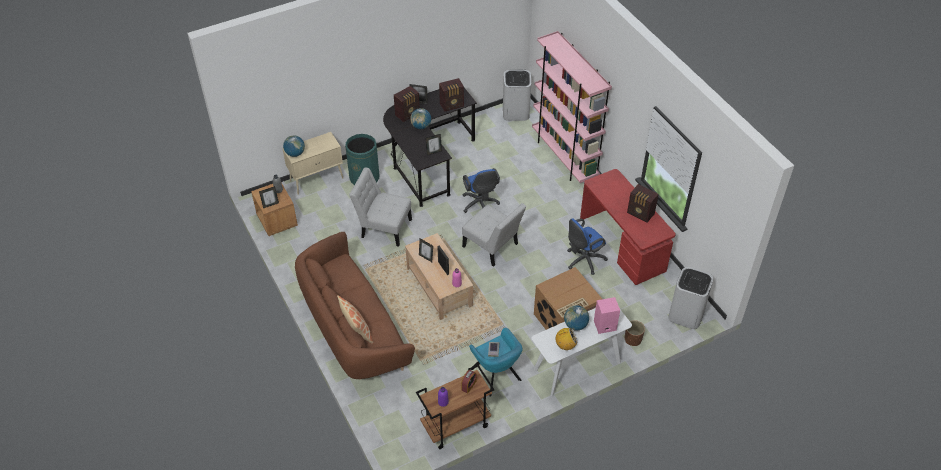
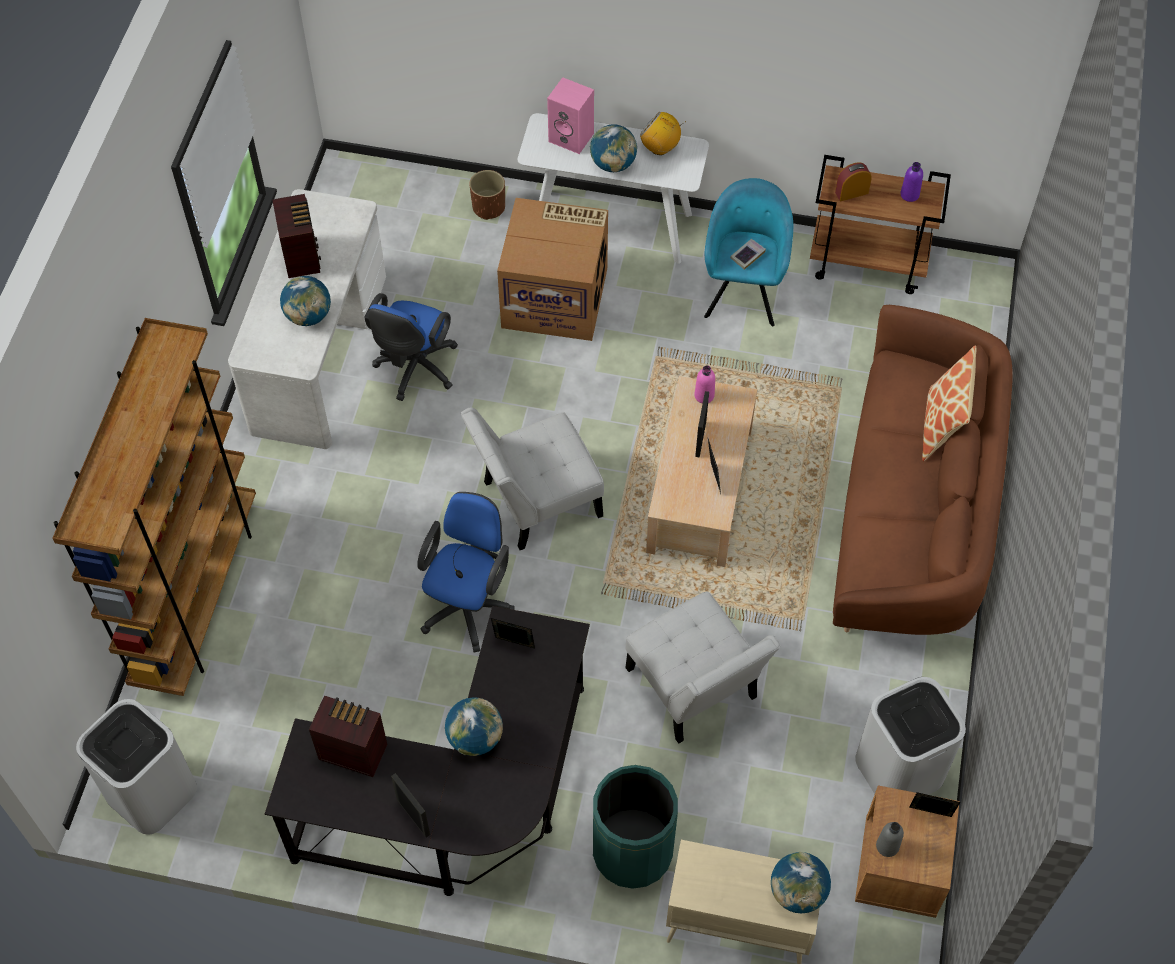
camera: 140 degrees left, 10 degrees up
radio [394,86,420,122] -> none
white chair [462,203,526,267] -> white chair turned 105 degrees counterclockwise [461,407,604,550]
pink bookcase [532,31,612,183] -> brown bookcase [52,318,256,696]
blue office chair [568,218,608,275] -> blue office chair turned 105 degrees clockwise [364,293,458,401]
red desk [580,169,676,285] -> white desk [228,189,386,449]
white trash can [668,267,714,329] -> white trash can moved to [855,677,966,795]
none -> globe [280,276,331,326]

